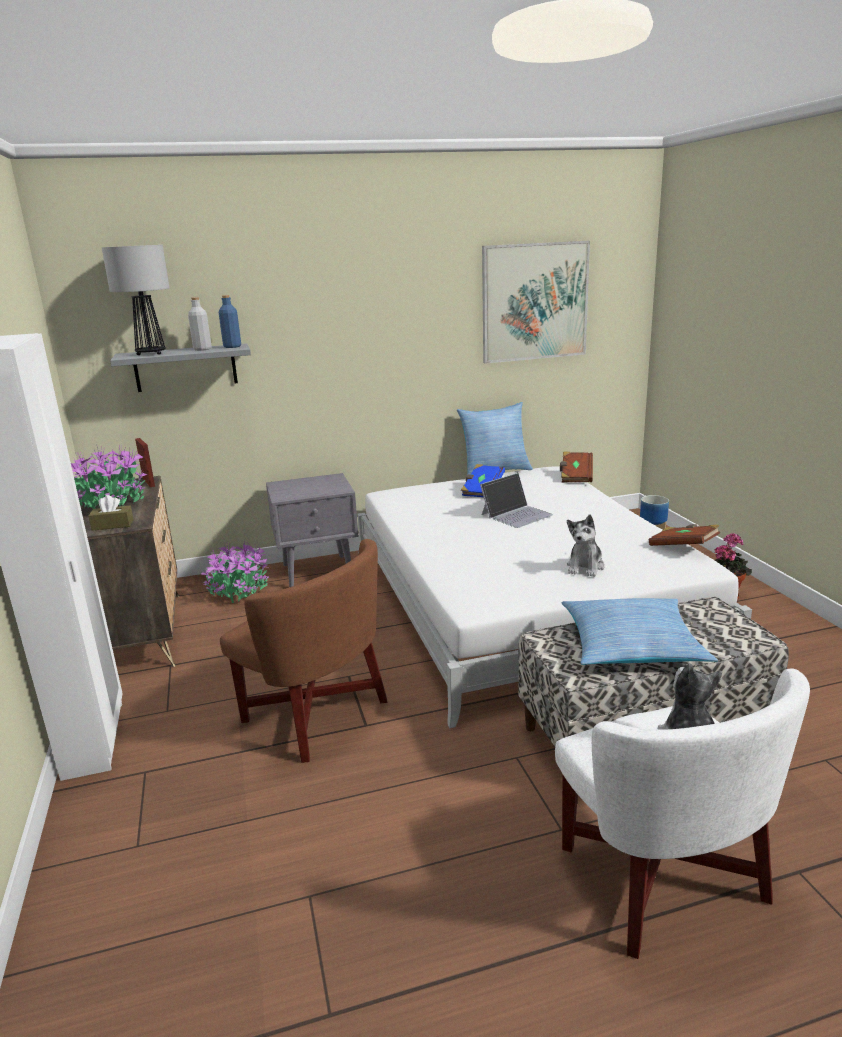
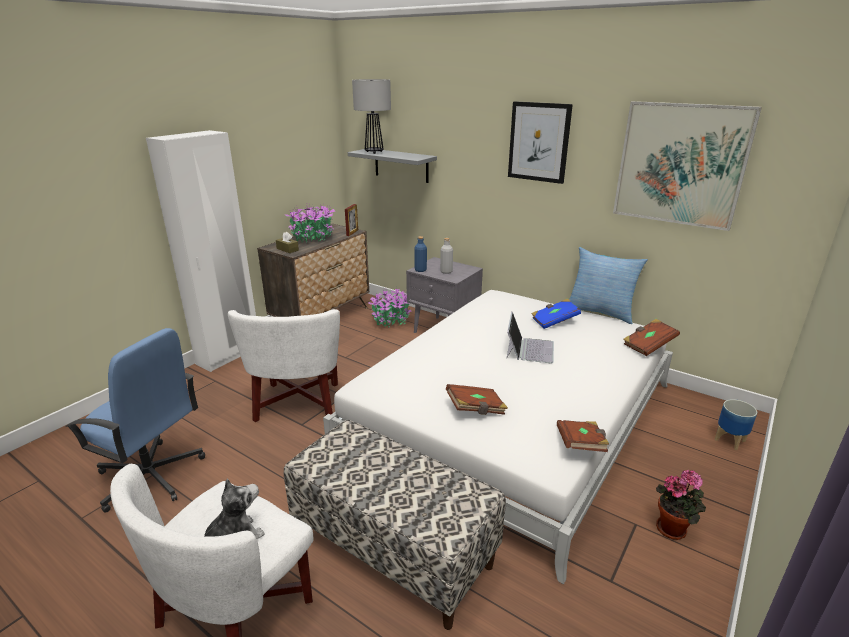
camera: 50 degrees right, 5 degrees up
grey bottle [188,297,212,351] -> grey bottle moved to [440,238,453,274]
blue bottle [219,295,241,348] -> blue bottle moved to [414,236,427,272]
brown armchair [220,539,387,763] -> white armchair [228,309,340,422]
laptop [480,473,553,528] -> laptop turned 90 degrees counterclockwise [506,312,554,364]
pillow [562,598,718,665] -> none
plush toy [567,515,605,577] -> brown book [446,384,508,415]
none -> blue office chair [65,328,205,513]
none -> picture [508,101,573,184]

